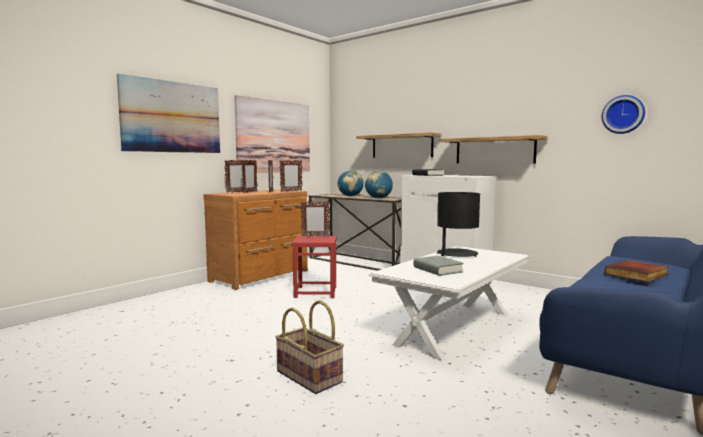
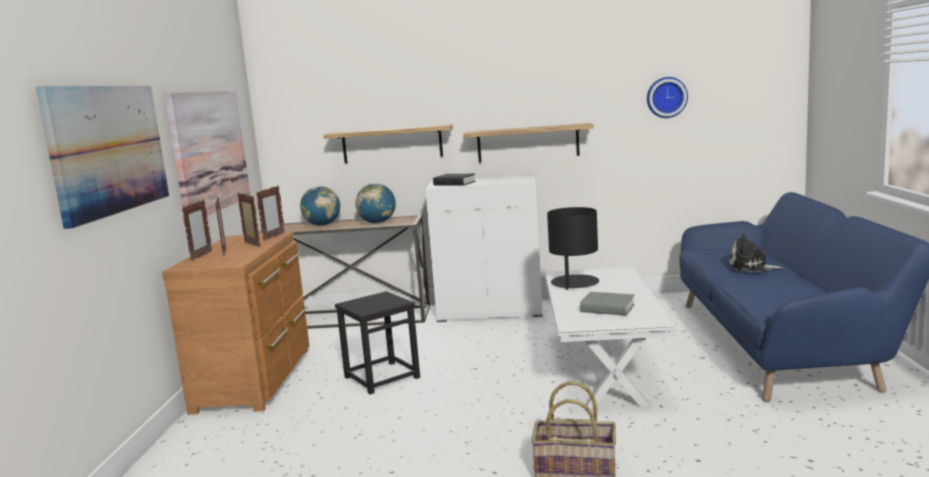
camera: 35 degrees left, 5 degrees up
red stool [292,236,337,298] -> black stool [335,291,420,394]
picture frame [300,201,330,236] -> none
book [605,260,668,282] -> plush toy [729,233,783,272]

